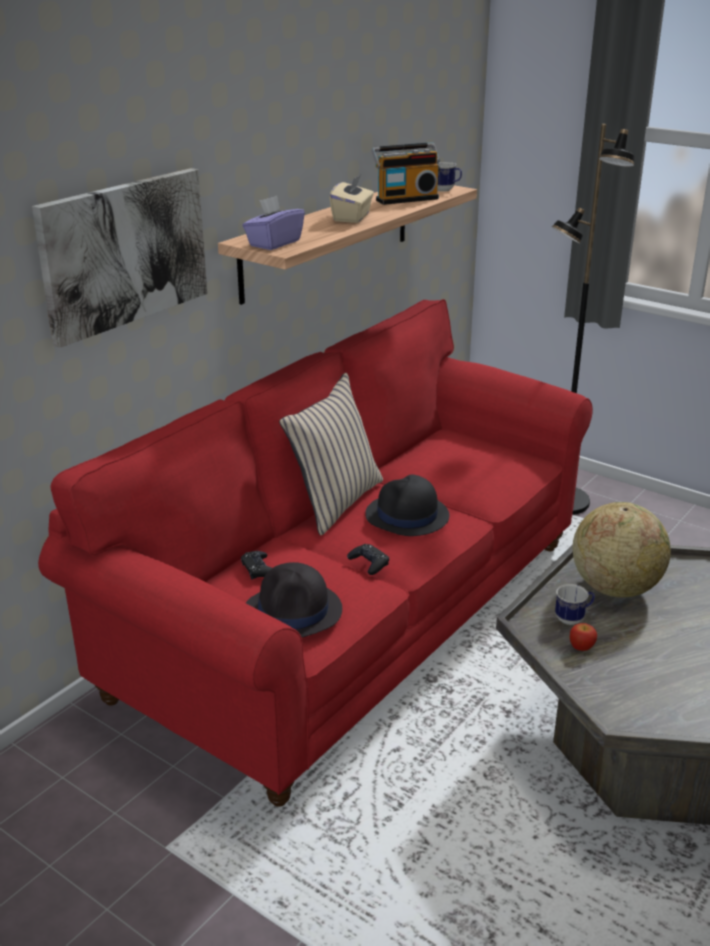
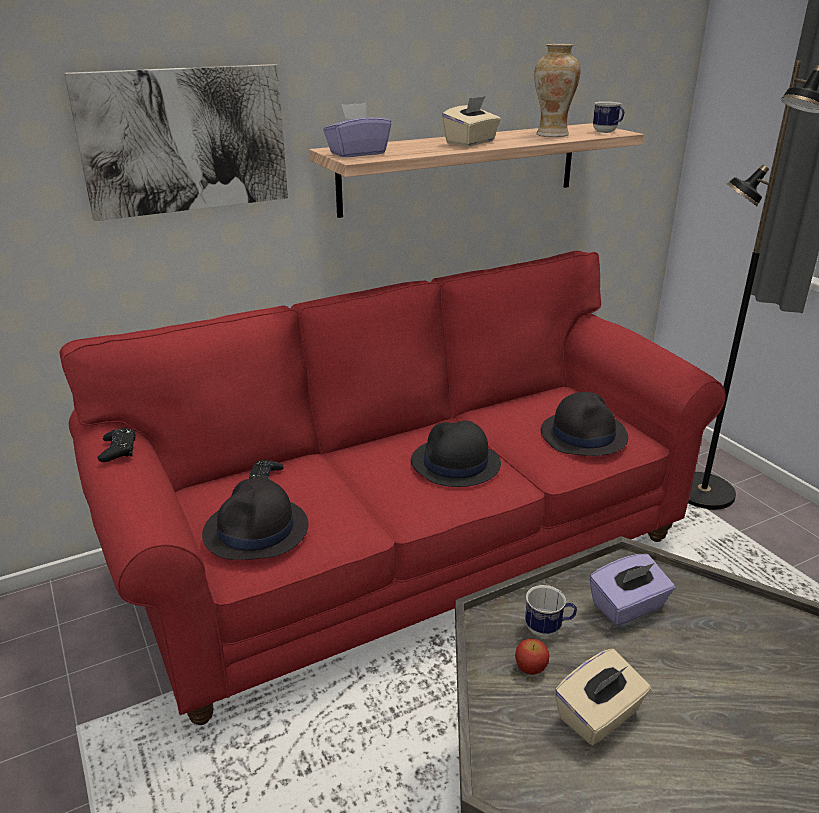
camera: 25 degrees right, 0 degrees up
beige pillow [279,373,383,536] -> none
black game controller [347,544,389,575] -> black game controller moved to [97,428,136,462]
radio [371,142,440,205] -> vase [534,44,581,137]
globe [573,502,671,598] -> purple tissue box [589,554,675,626]
none -> black hat [541,392,628,456]
none -> beige tissue box [554,649,651,746]

